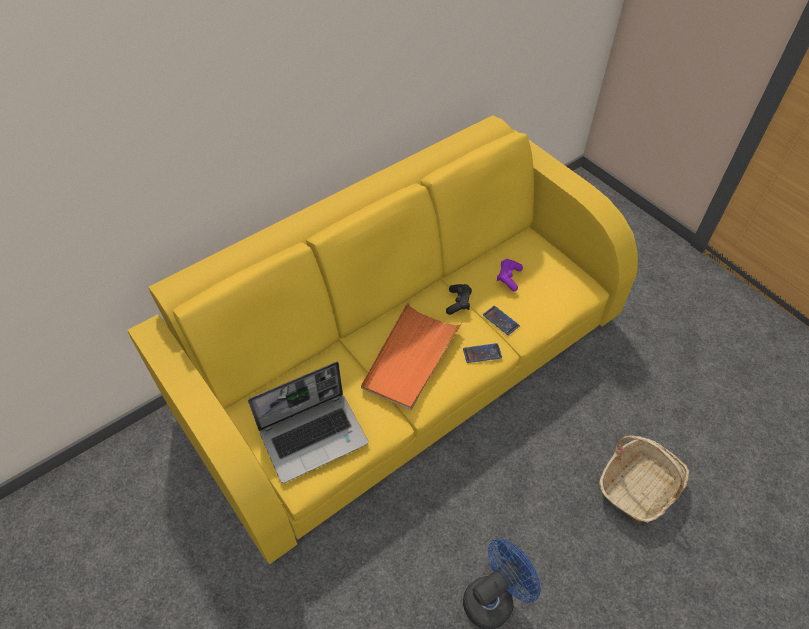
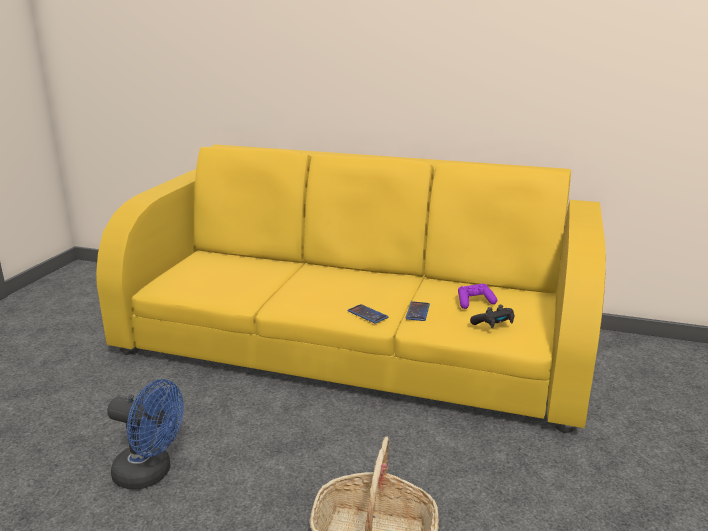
camera: 55 degrees right, 30 degrees down
laptop [248,362,368,483] -> none
orange tray [361,302,462,410] -> none
black game controller [446,284,472,315] -> black game controller moved to [470,305,514,328]

